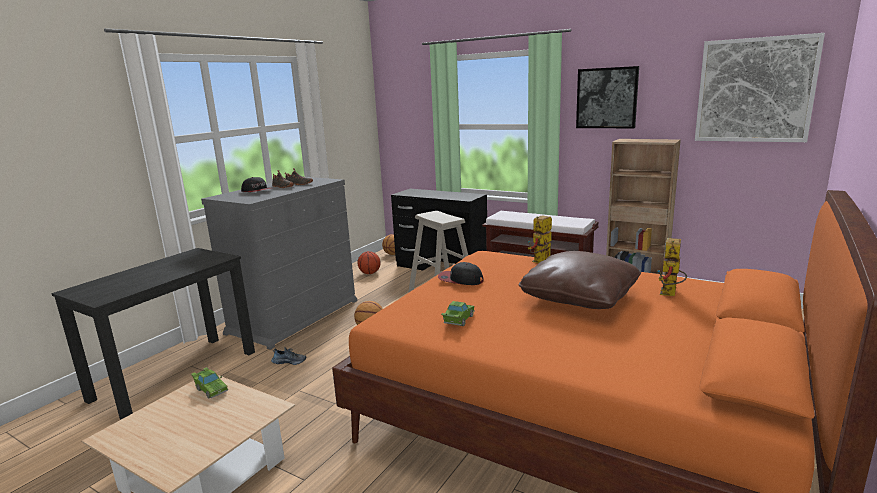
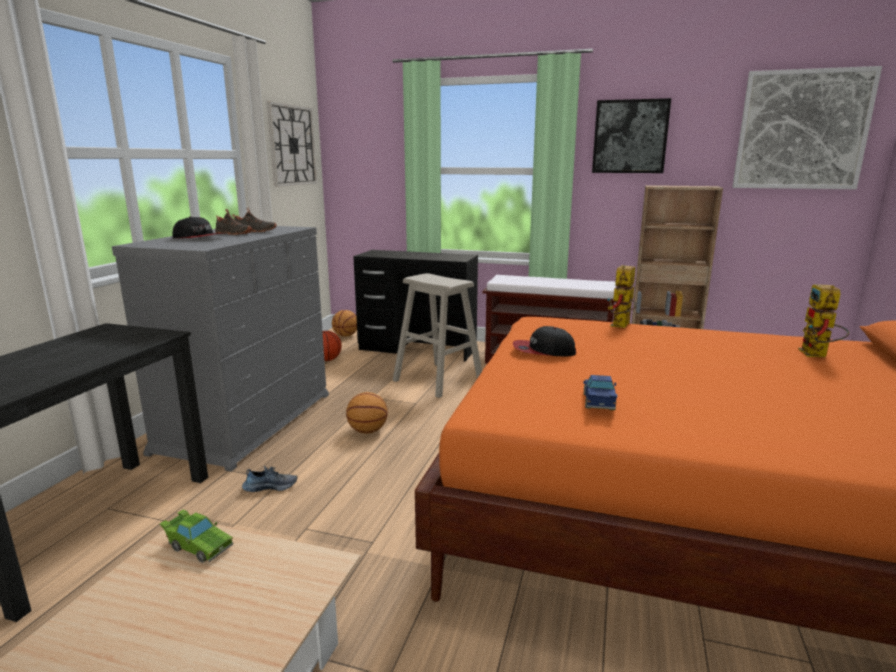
camera: 15 degrees left, 0 degrees up
green toy car [441,301,475,326] -> blue toy car [584,375,618,410]
brown pillow [518,251,641,309] -> none
none -> wall clock [267,101,317,187]

